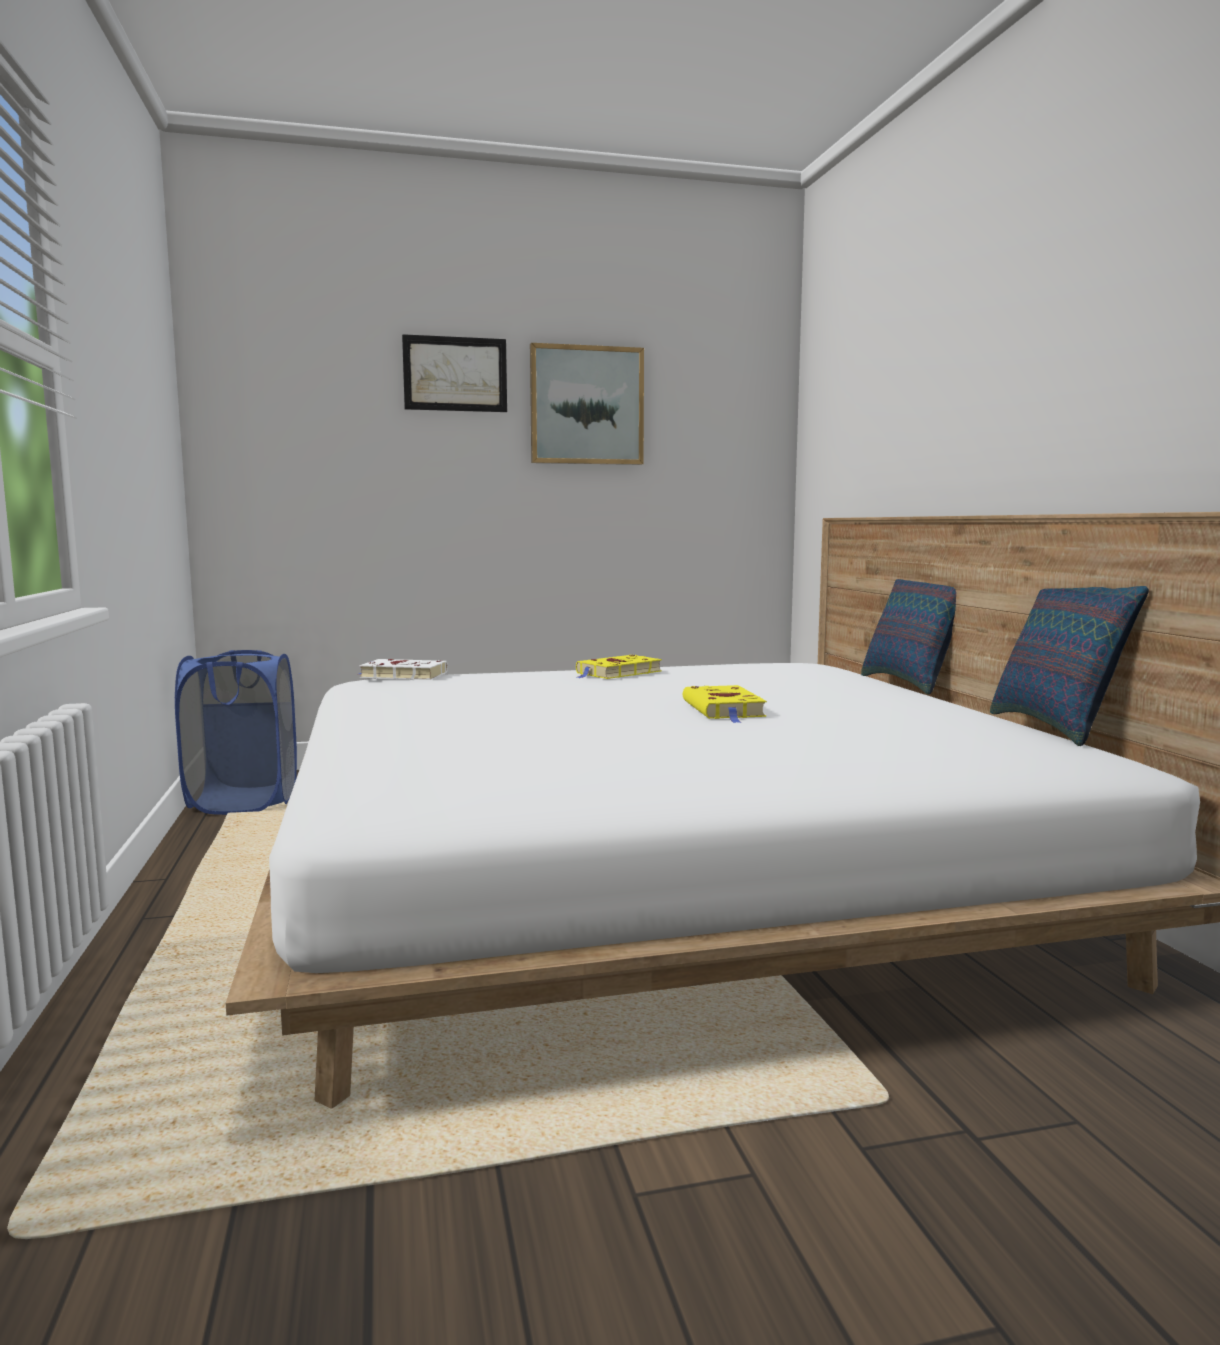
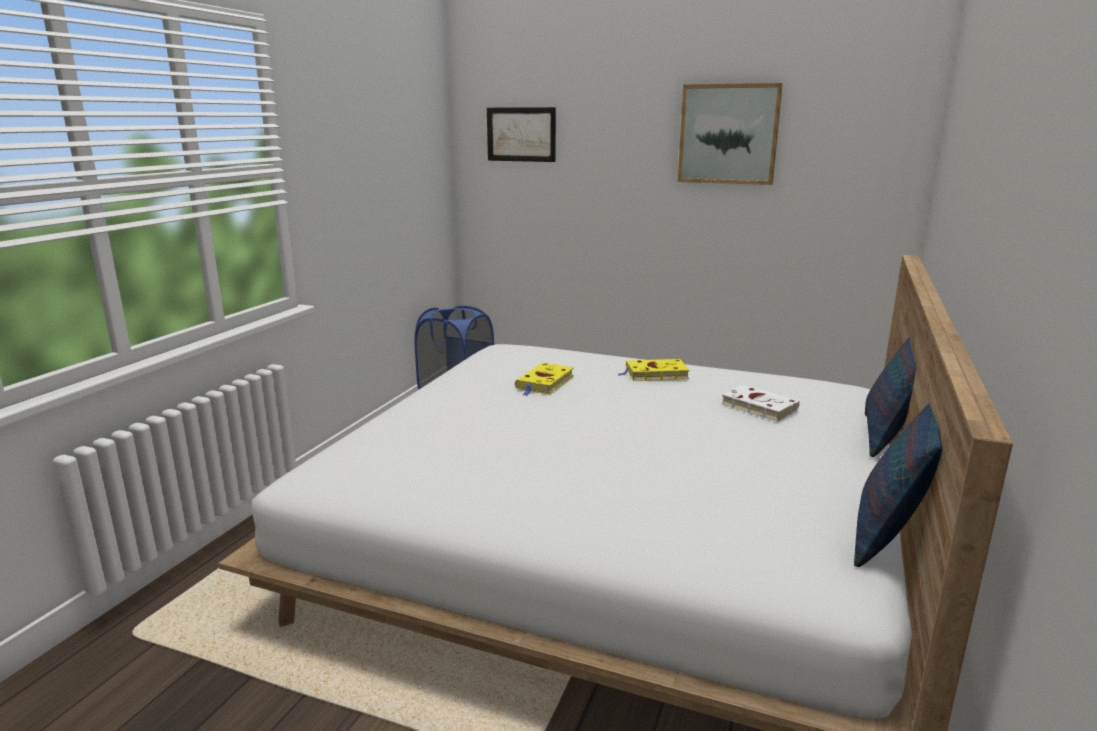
camera: 35 degrees right, 10 degrees up
white book [359,659,448,680] -> white book moved to [721,385,800,422]
picture [402,334,507,412] -> picture moved to [487,107,556,162]
yellow book [683,685,767,723] -> yellow book moved to [515,363,574,396]

